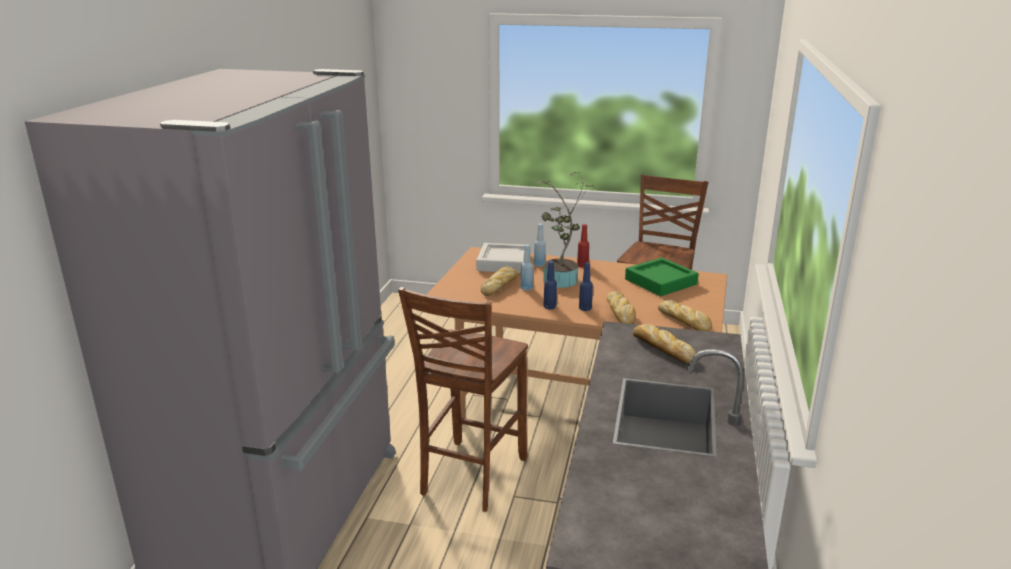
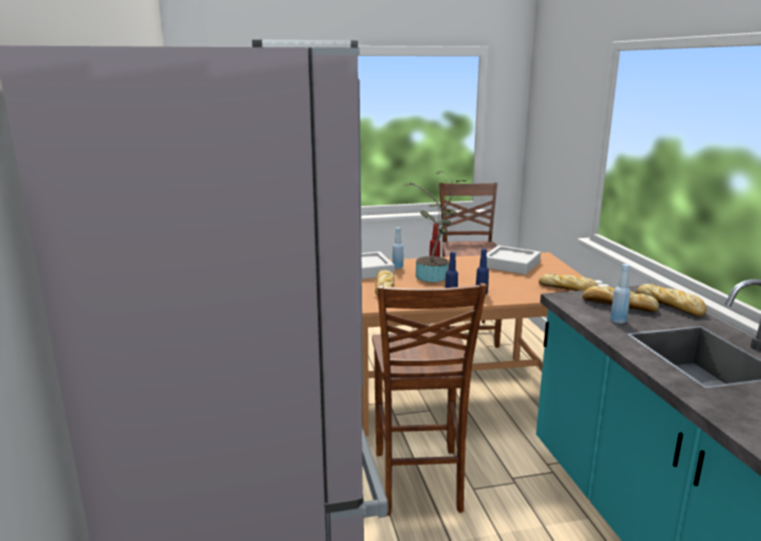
camera: 25 degrees left, 5 degrees down
blue bottle [521,244,533,291] -> blue bottle moved to [610,264,631,324]
bread [607,291,636,324] -> bread moved to [637,284,707,316]
green tray [625,258,699,296] -> grey tray [487,245,541,275]

